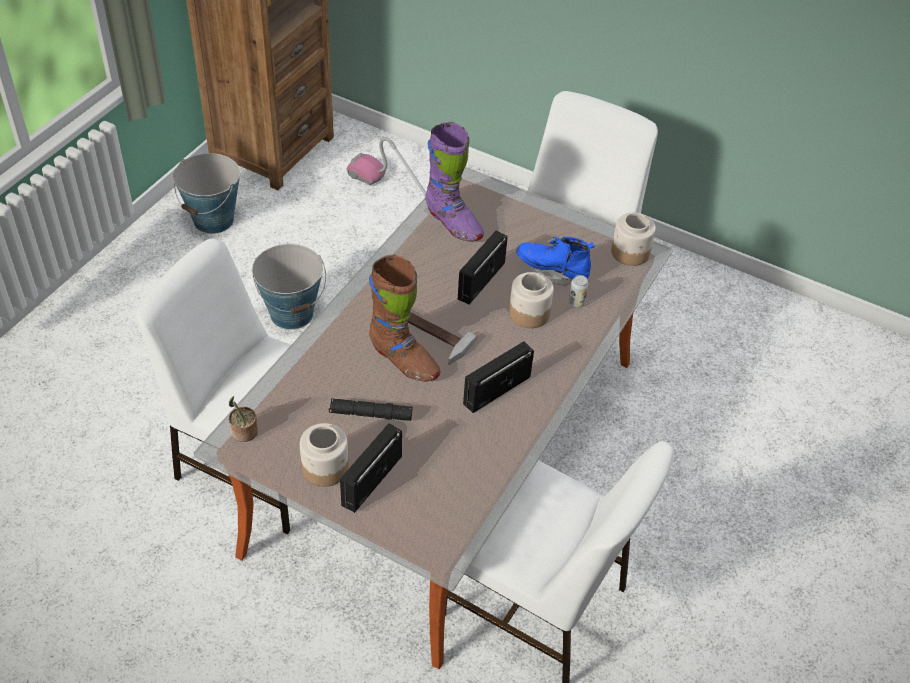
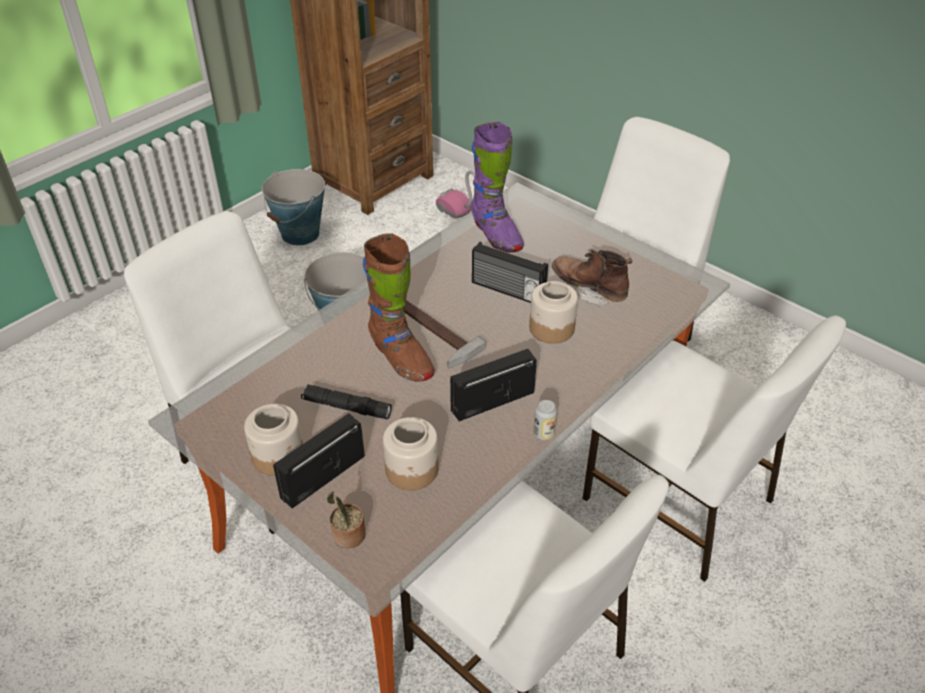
camera: 15 degrees right, 5 degrees down
potted plant [229,396,258,442] -> potted plant moved to [326,492,365,549]
radio [458,231,508,305] -> radio turned 105 degrees counterclockwise [472,242,548,303]
blue boot [516,237,595,286] -> brown boot [552,249,632,307]
can [568,275,589,308] -> can moved to [533,400,557,440]
jar [611,213,656,266] -> jar moved to [383,417,438,490]
none -> white chair [582,316,846,582]

